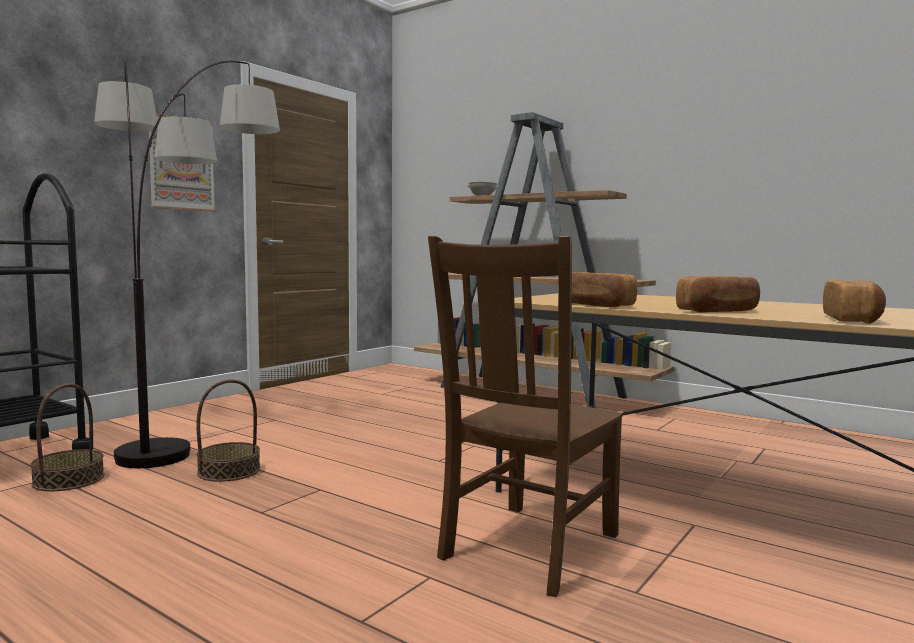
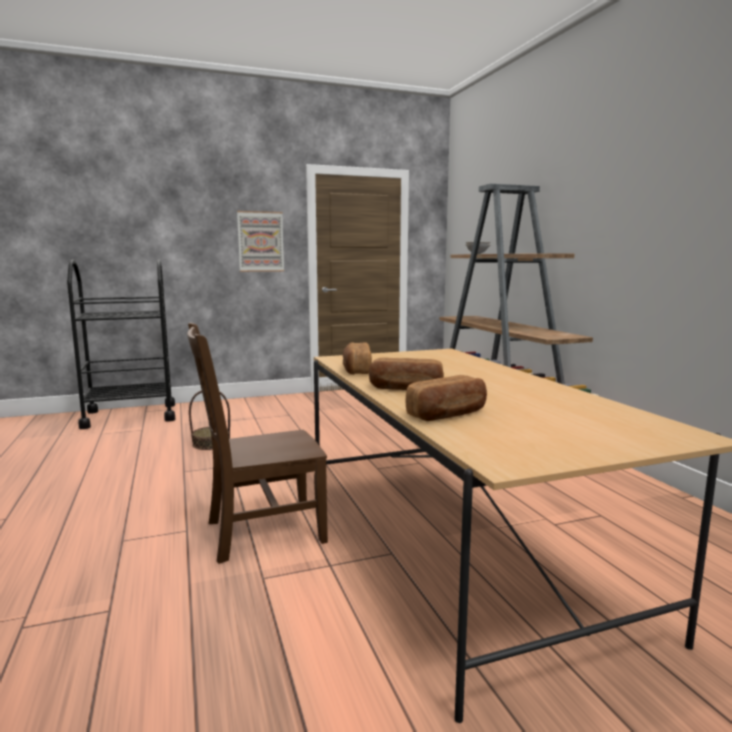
camera: 35 degrees right, 5 degrees up
basket [30,383,104,491] -> none
floor lamp [94,58,280,468] -> none

